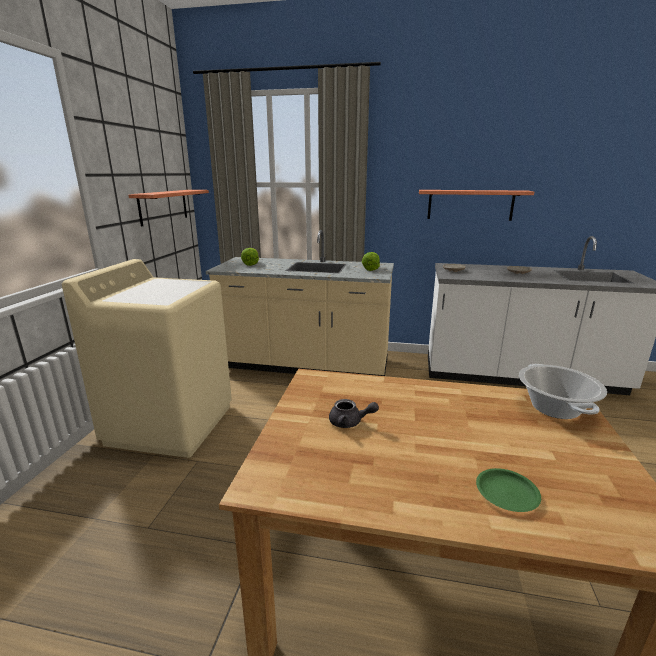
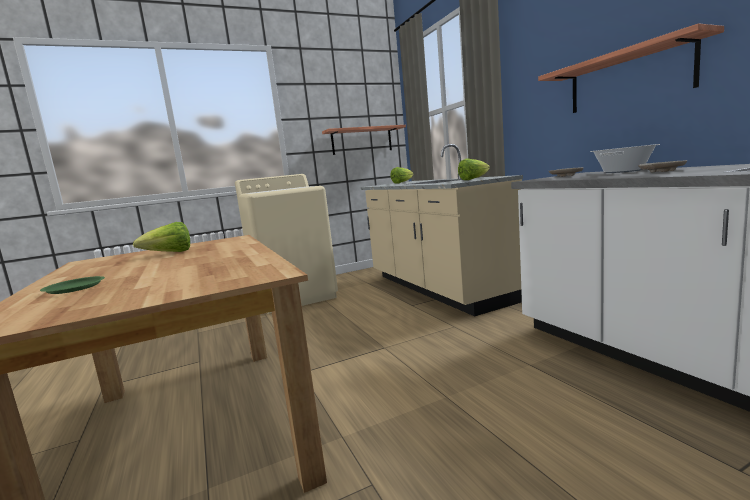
camera: 55 degrees right, 10 degrees down
grey teapot [329,399,379,428] -> lettuce [133,222,190,252]
cooking pot [519,364,607,419] -> cooking pot moved to [590,144,660,173]

